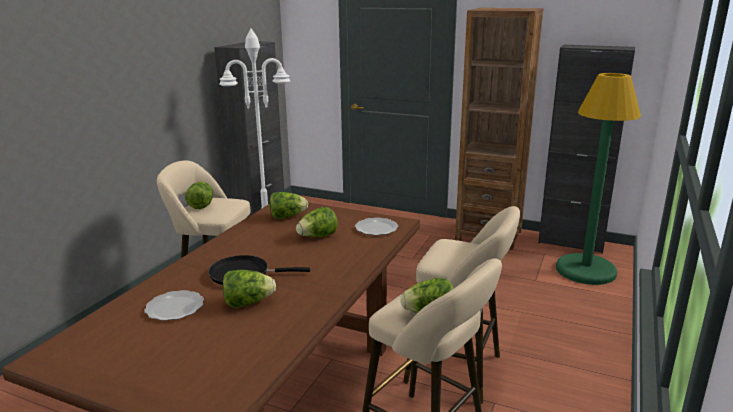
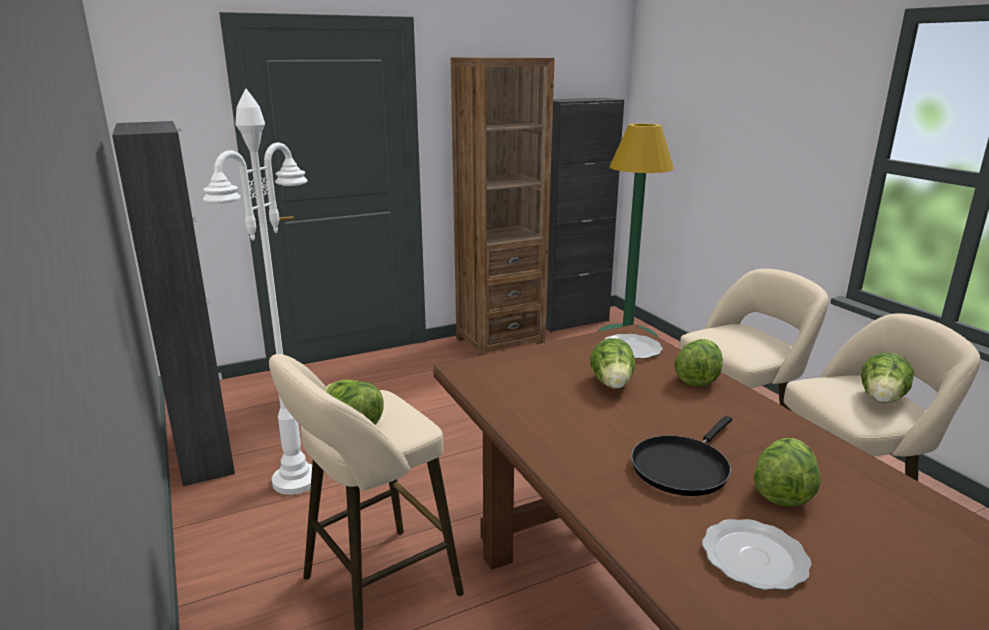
camera: 50 degrees left, 0 degrees up
lettuce [270,192,308,219] -> lettuce moved to [674,339,723,387]

